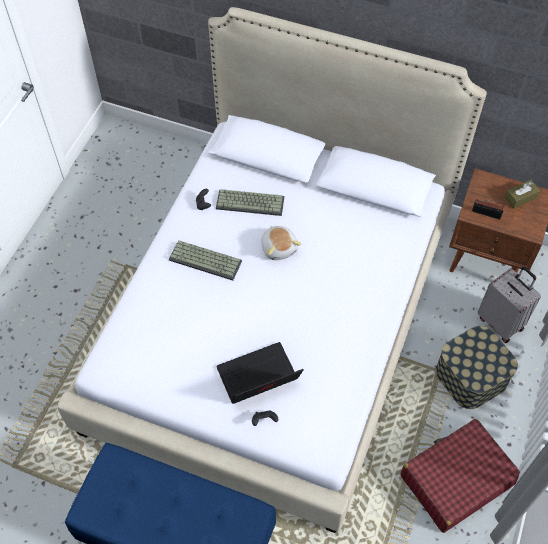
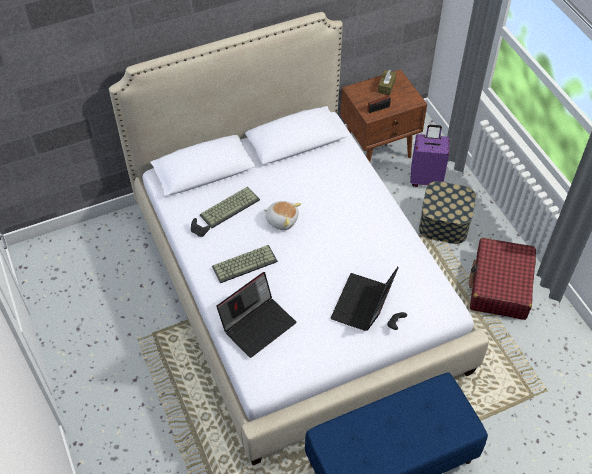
camera: 45 degrees left, 5 degrees down
grey suitcase [478,266,541,343] -> purple suitcase [410,125,449,187]
none -> laptop [216,272,297,358]

